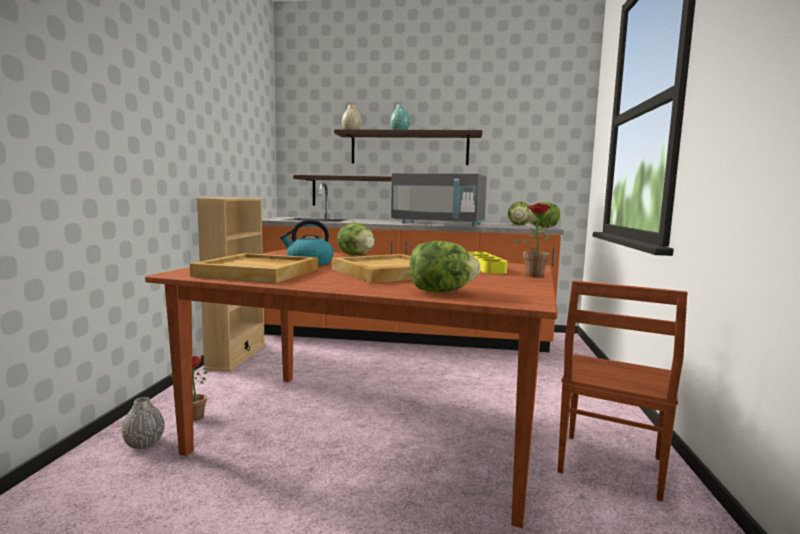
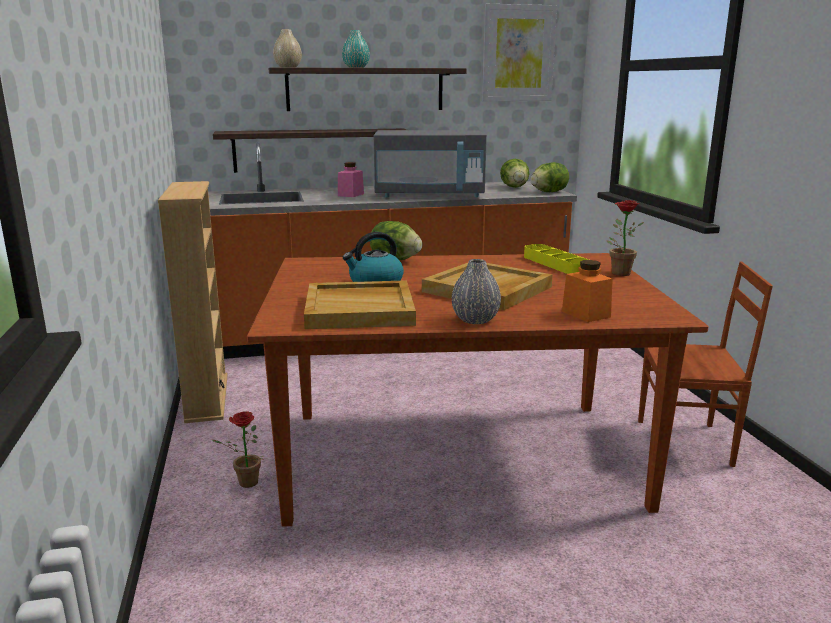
camera: 20 degrees left, 10 degrees up
grey vase [122,397,165,449] -> grey vase moved to [452,259,501,324]
lettuce [410,241,480,292] -> orange jar [562,260,613,322]
brown chair [558,280,688,502] -> brown chair turned 90 degrees counterclockwise [638,261,773,467]
none -> pink jar [338,162,364,197]
none -> picture [482,4,557,101]

